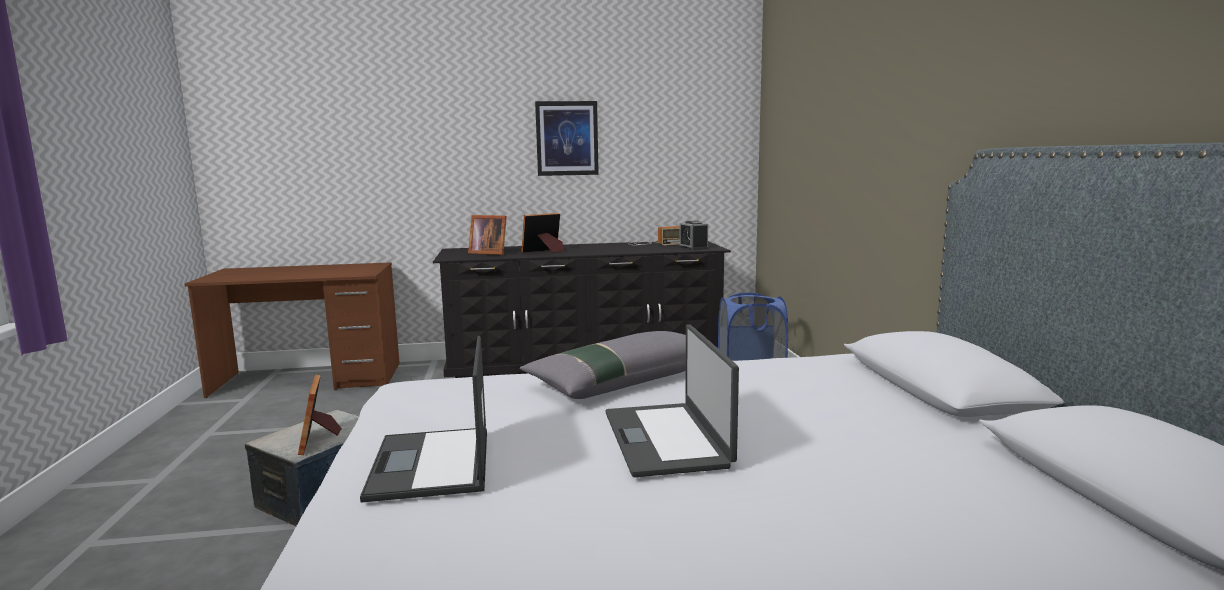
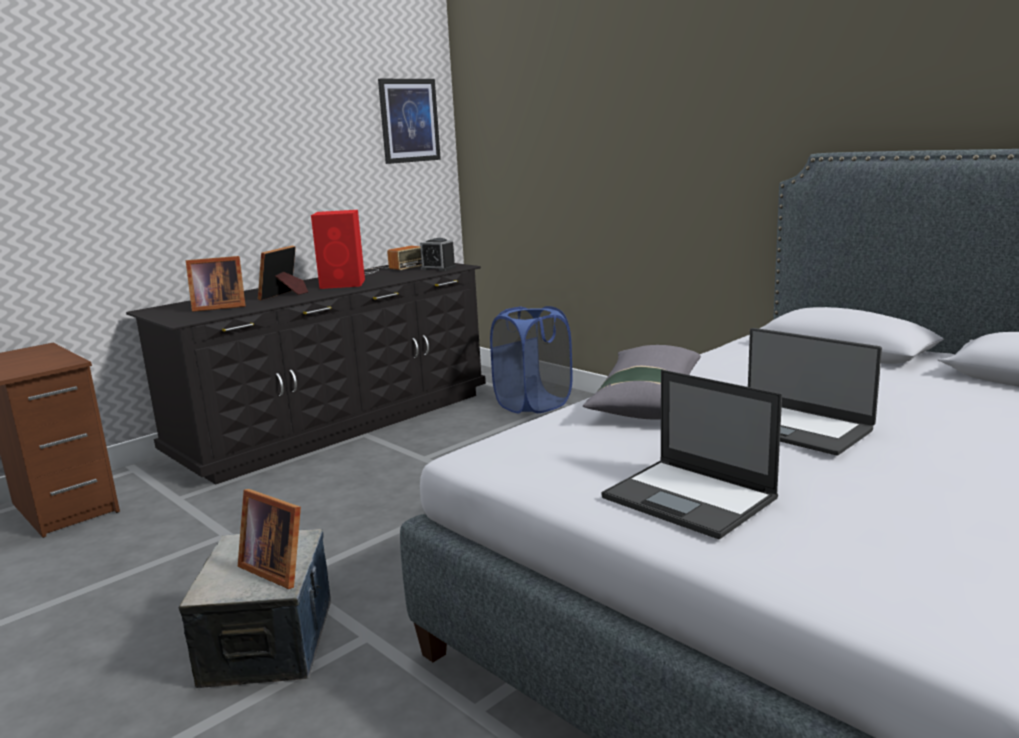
camera: 35 degrees left, 5 degrees up
picture [535,101,599,176] -> picture moved to [378,79,441,164]
none -> red speaker [311,210,365,289]

